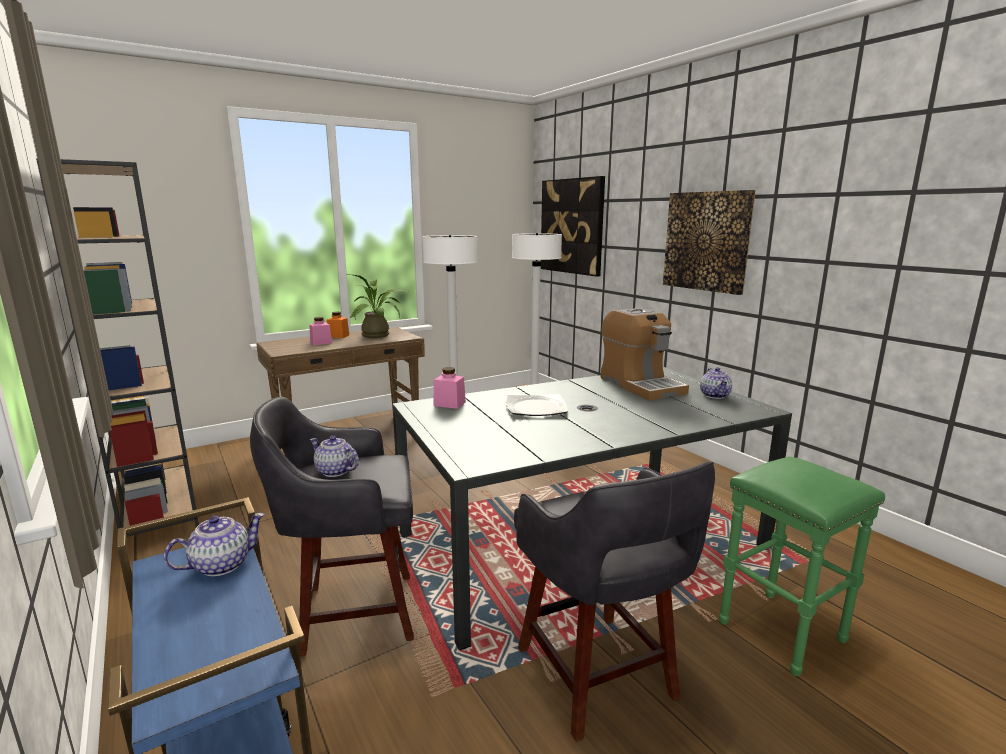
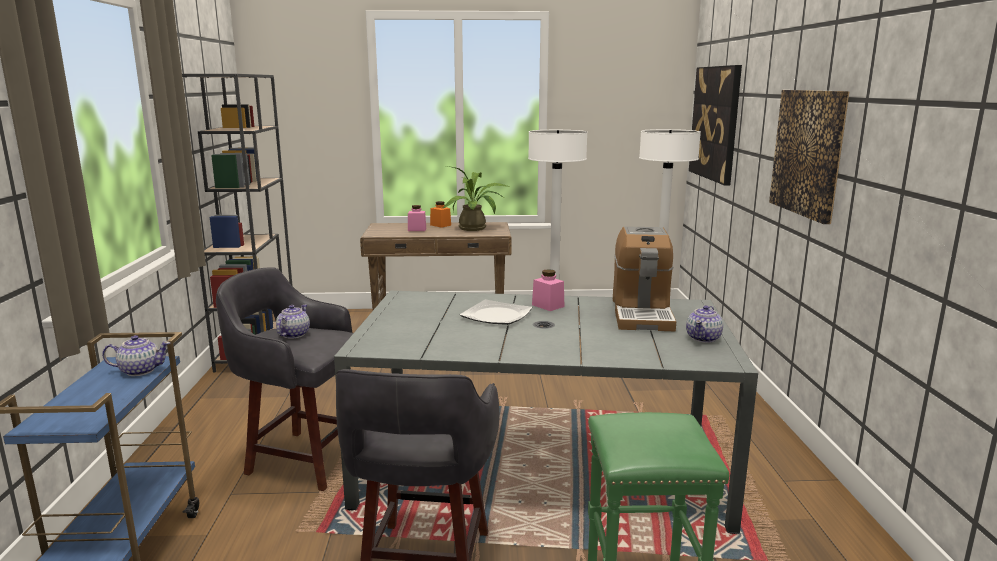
camera: 30 degrees right, 0 degrees up
teapot [310,436,359,477] -> teapot turned 45 degrees clockwise [276,304,310,339]
pink jar [433,367,466,409] -> pink jar moved to [532,269,564,311]

